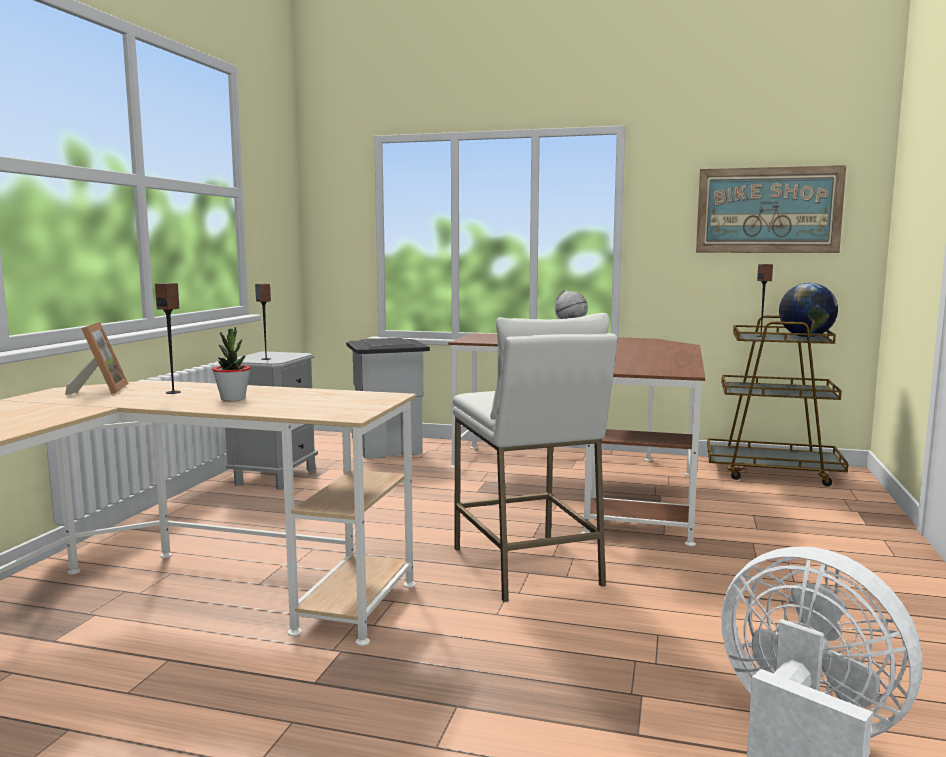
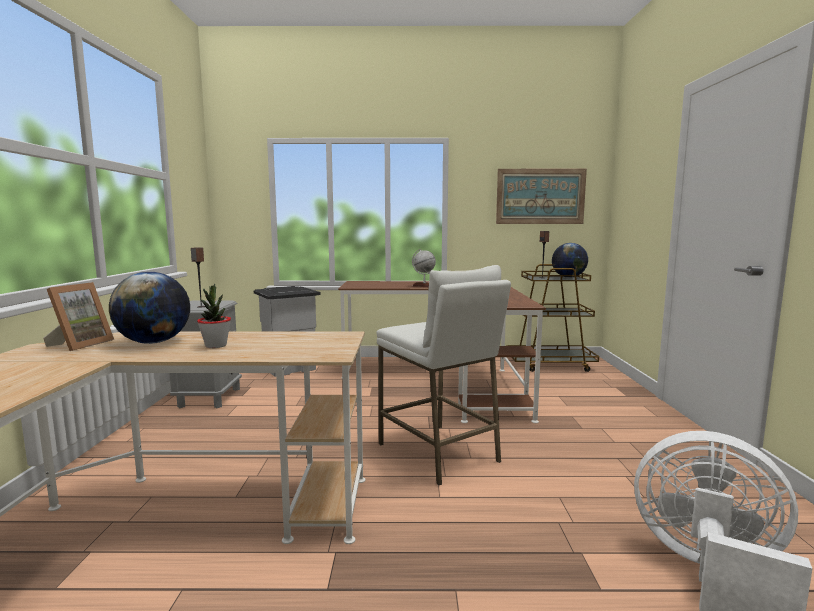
camera: 15 degrees left, 0 degrees up
picture frame [65,322,129,395] -> picture frame turned 45 degrees clockwise [43,282,114,351]
speaker [155,283,181,394] -> globe [109,272,190,344]

